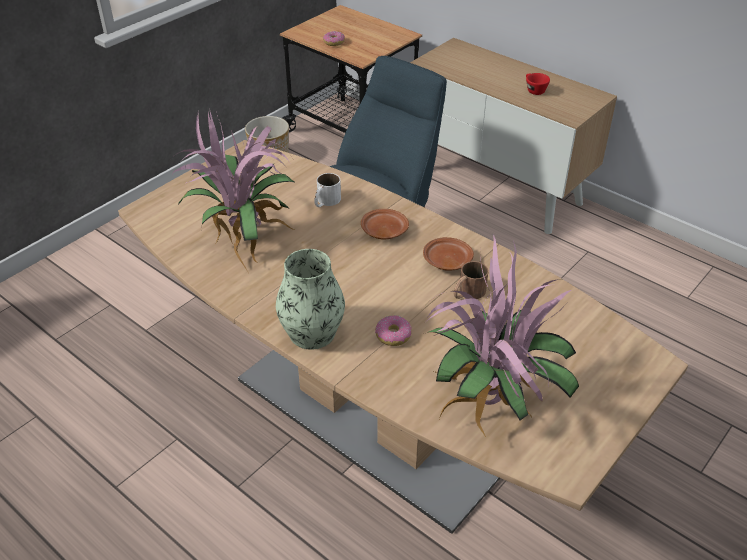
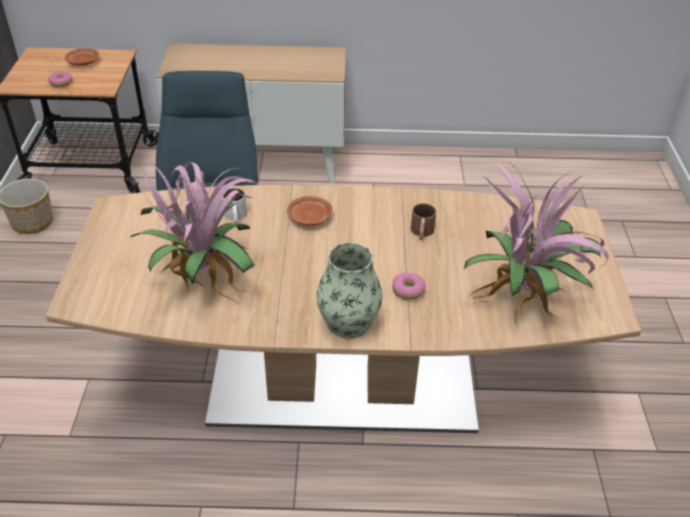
camera: 40 degrees left, 0 degrees up
brown plate [423,237,474,271] -> brown plate moved to [65,48,99,66]
red cup [526,73,550,95] -> none

